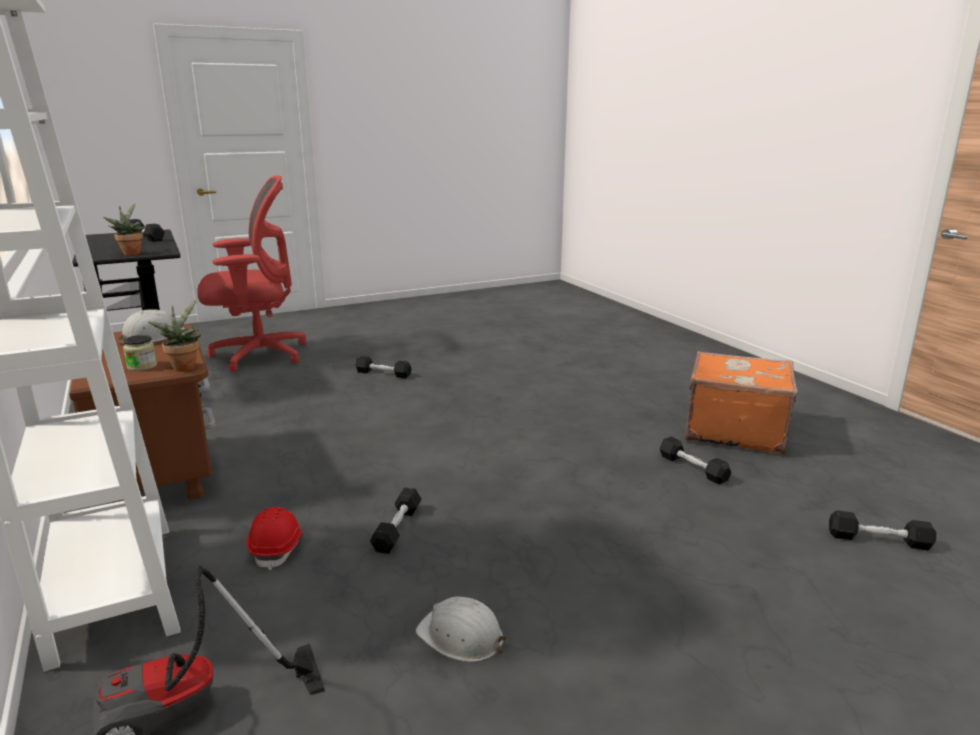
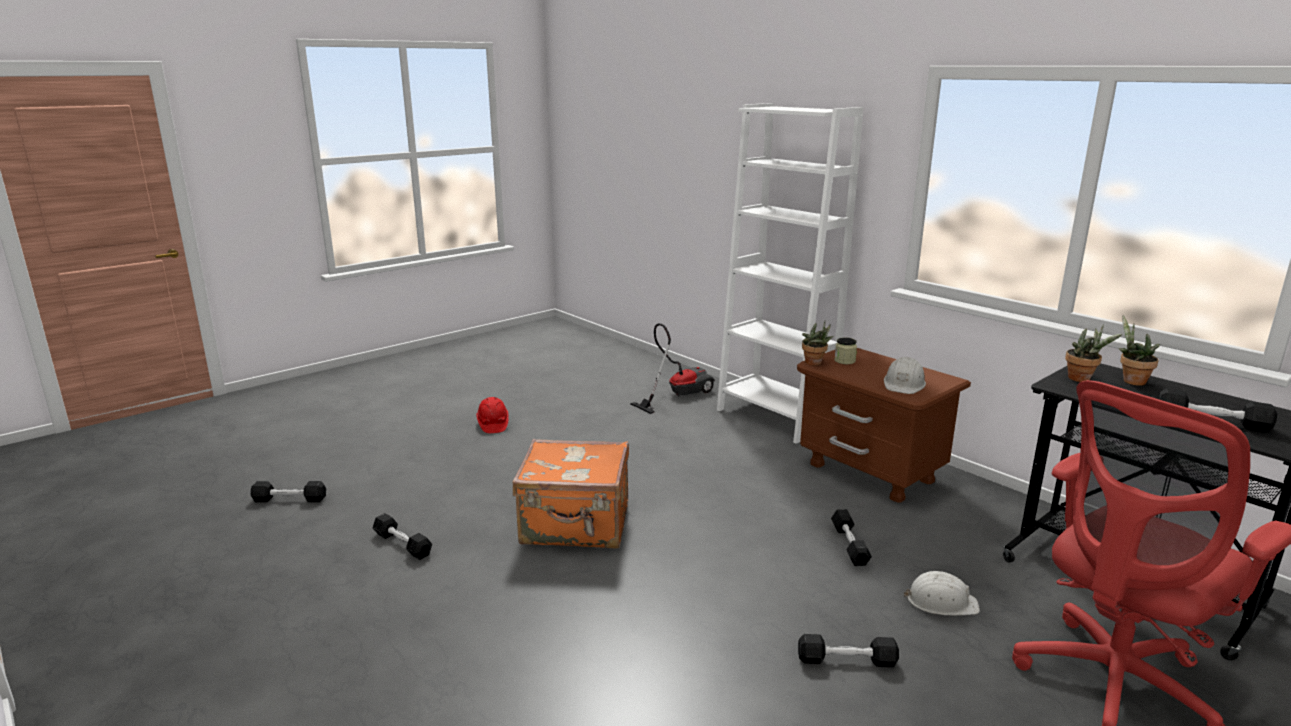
camera: 165 degrees right, 0 degrees up
red hard hat [246,507,303,570] -> red hard hat moved to [476,397,509,433]
black dumbbell [370,488,422,554] -> black dumbbell moved to [831,509,872,566]
white hard hat [416,597,508,662] -> white hard hat moved to [904,571,980,616]
orange suitcase [685,351,797,454] -> orange suitcase moved to [513,439,629,549]
none -> potted plant [1119,315,1160,386]

